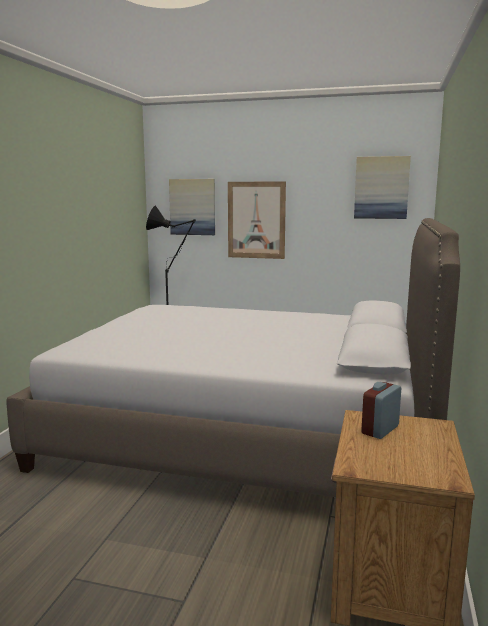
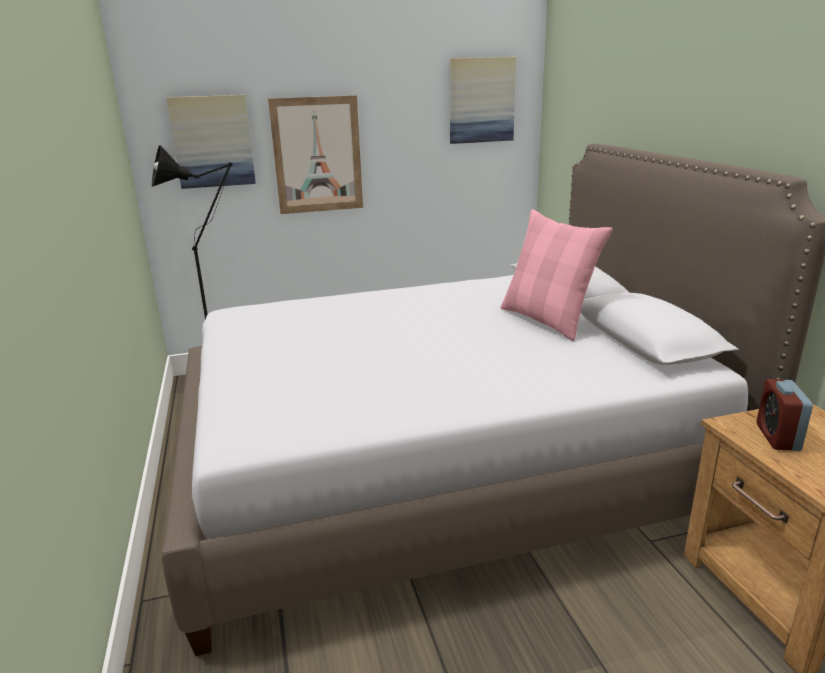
camera: 30 degrees left, 10 degrees up
none -> pink pillow [501,209,613,341]

